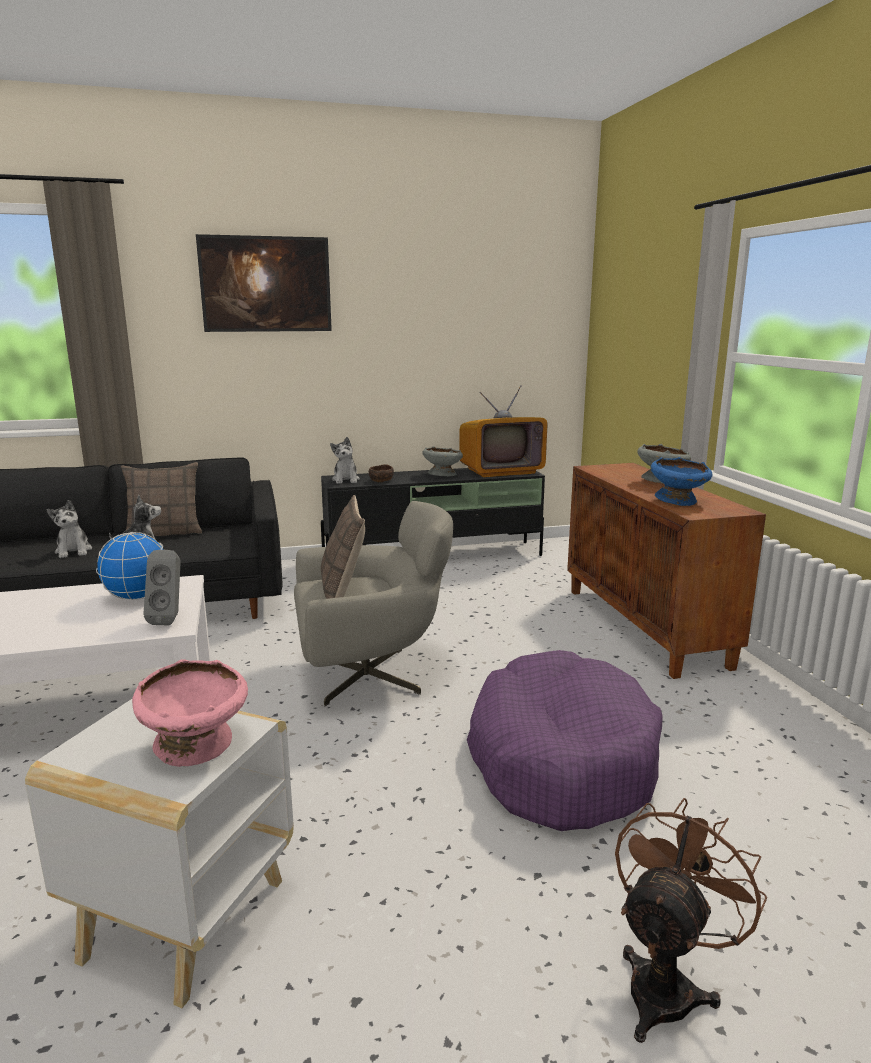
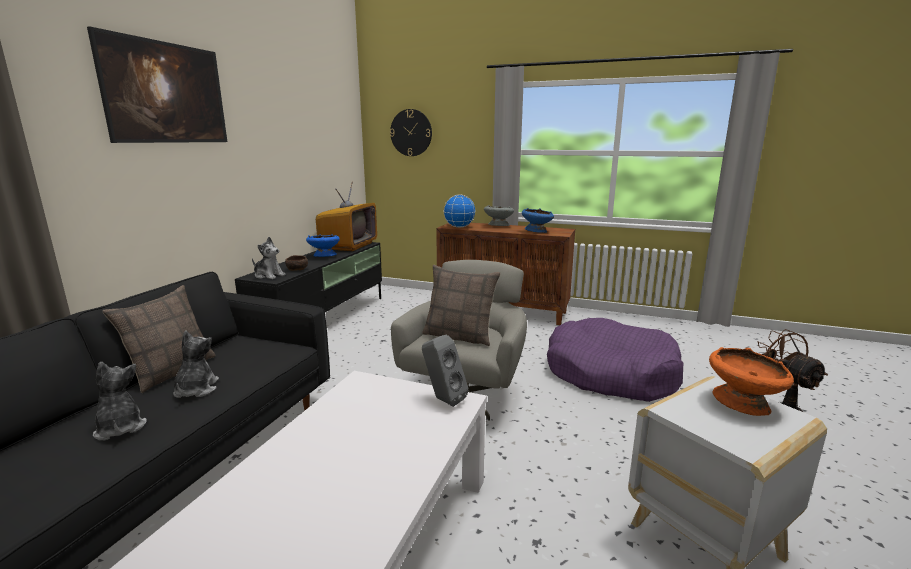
camera: 55 degrees left, 0 degrees up
plush toy [47,500,92,558] -> plush toy turned 135 degrees counterclockwise [93,362,147,440]
globe [96,532,164,600] -> globe moved to [443,194,476,228]
pink bowl [132,659,248,767] -> orange bowl [709,347,794,416]
grey bowl [422,446,463,476] -> blue bowl [306,234,340,257]
none -> wall clock [390,109,432,156]

